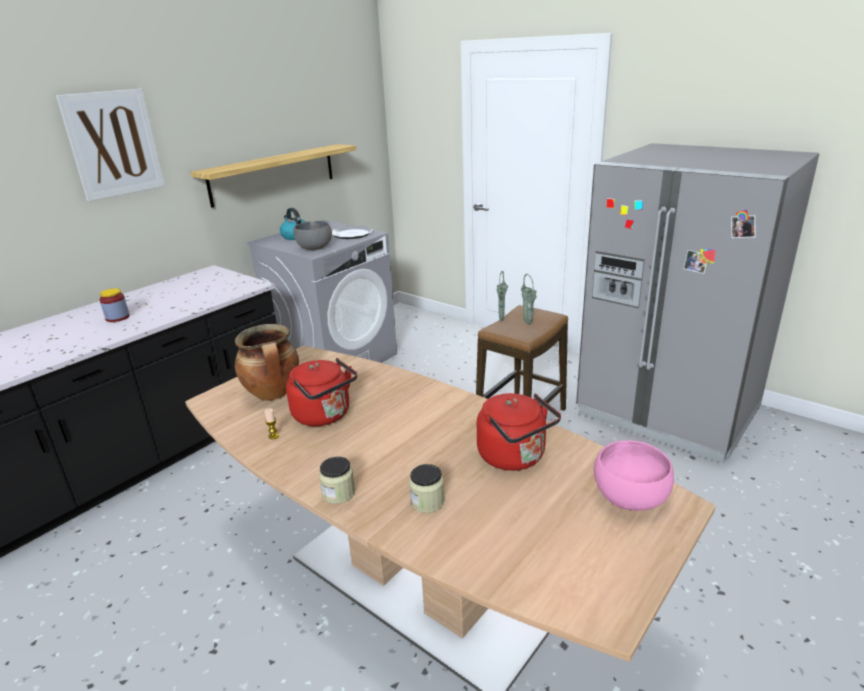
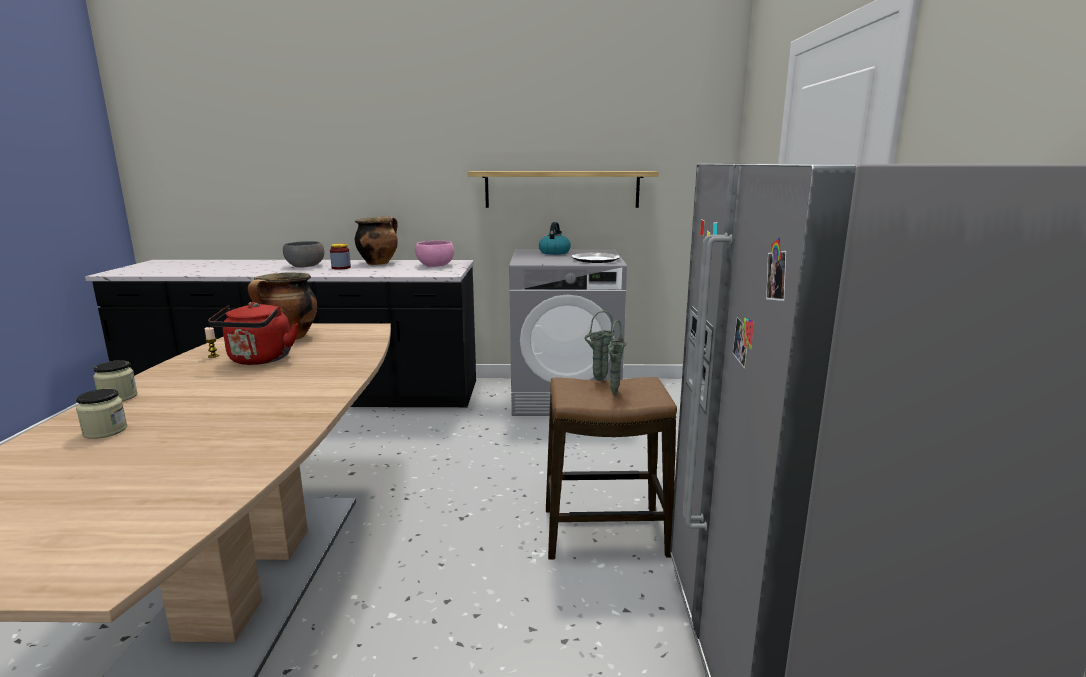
camera: 50 degrees right, 10 degrees down
picture [56,89,165,202] -> none
grey bowl [293,221,332,250] -> grey bowl moved to [283,241,325,268]
red kettle [477,393,561,471] -> none
pink bowl [594,440,674,511] -> pink bowl moved to [415,241,454,267]
none -> cooking pot [355,217,398,265]

